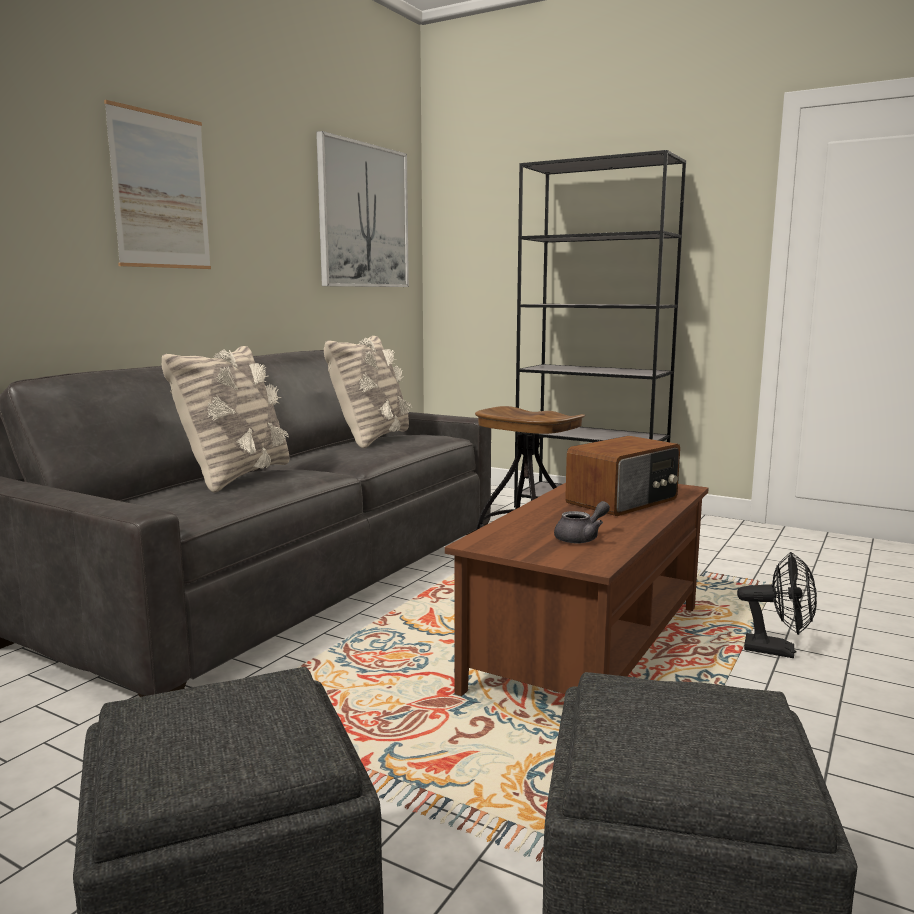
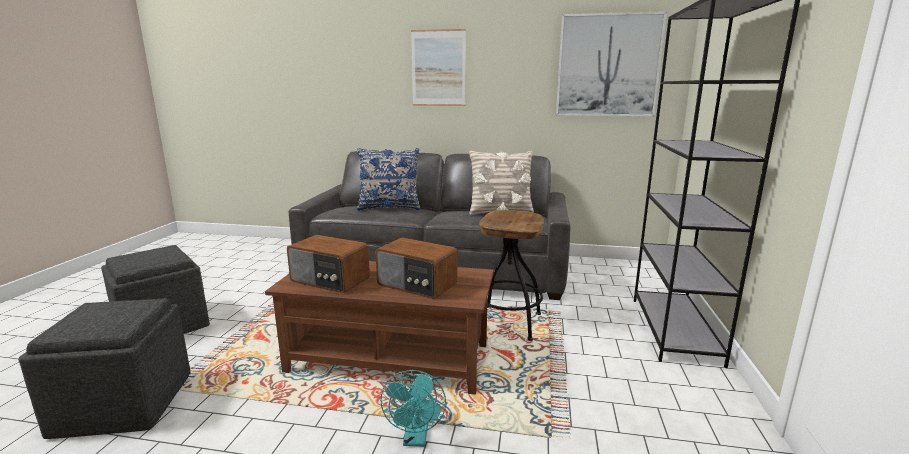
camera: 70 degrees right, 5 degrees up
beige pillow [162,346,289,493] -> blue pillow [357,148,420,211]
grey teapot [554,501,610,544] -> radio [287,235,370,293]
black fan [737,552,817,658] -> turquoise fan [380,370,446,447]

